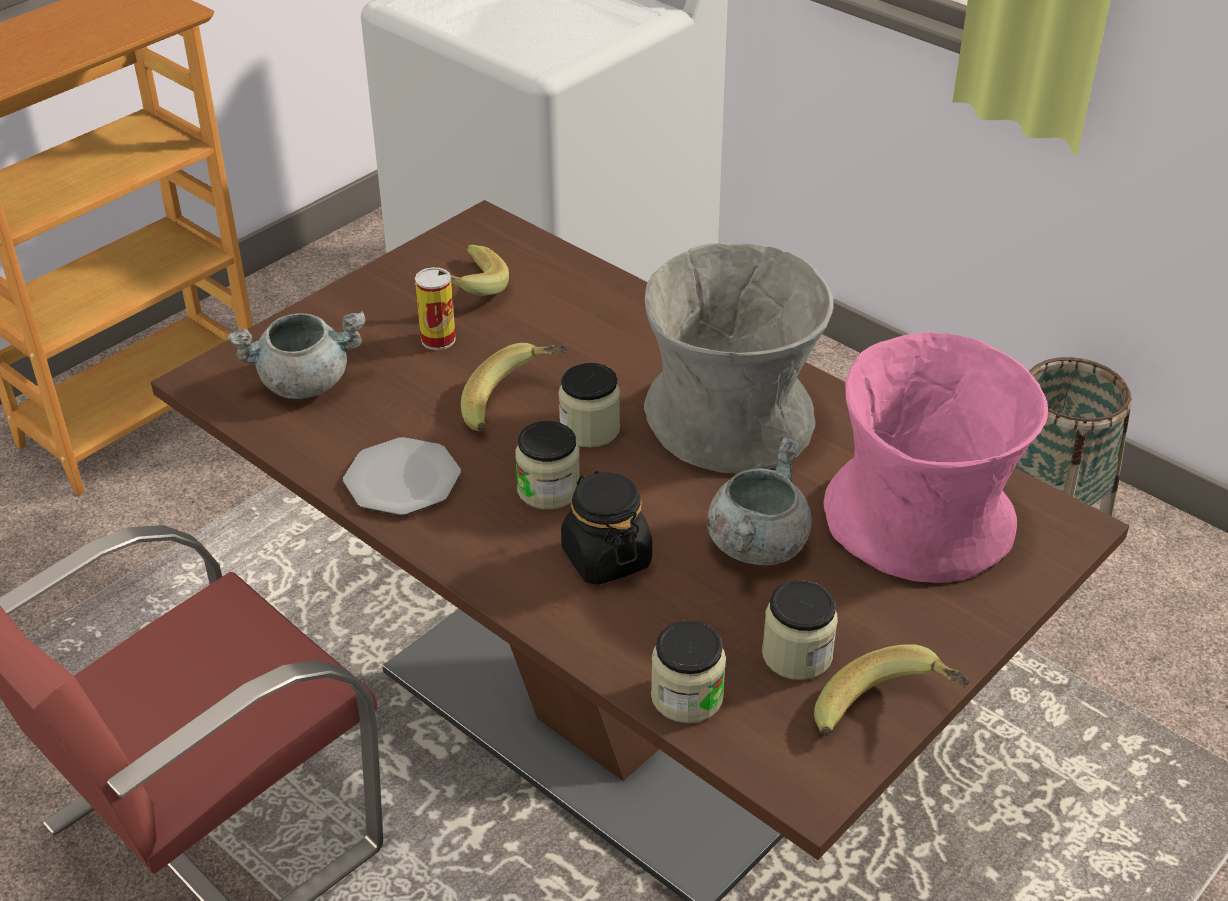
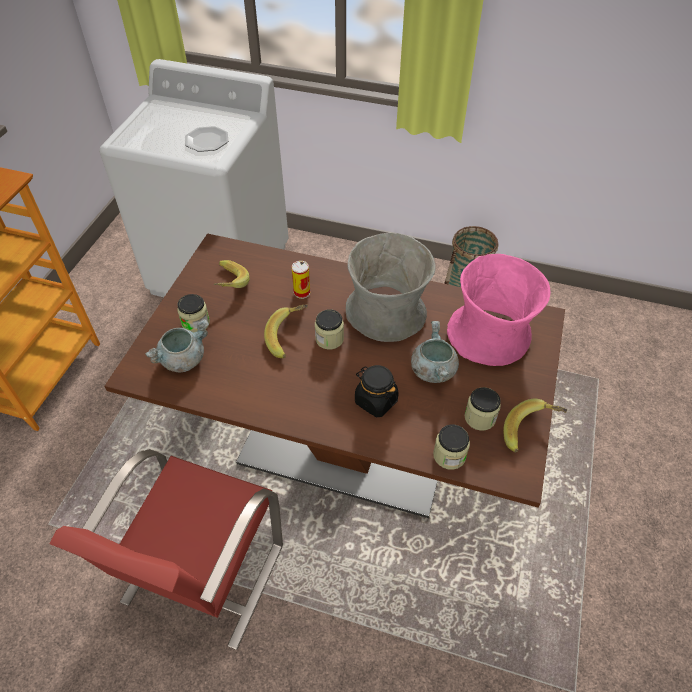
camera: 25 degrees left, 10 degrees up
plate [343,437,461,516] -> plate moved to [185,126,228,152]
can [415,267,456,350] -> can moved to [292,261,310,299]
jar [515,421,580,510] -> jar moved to [177,294,210,333]

